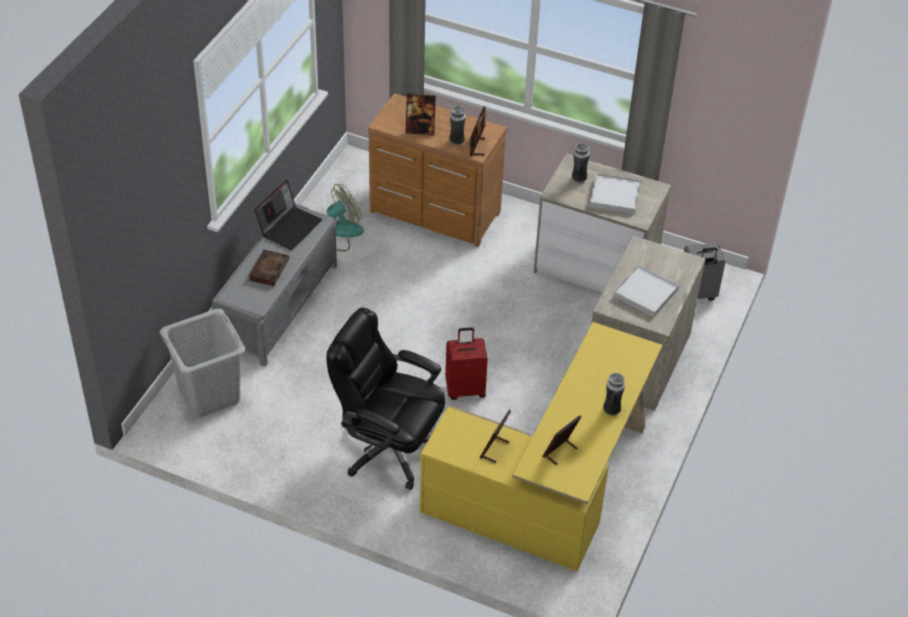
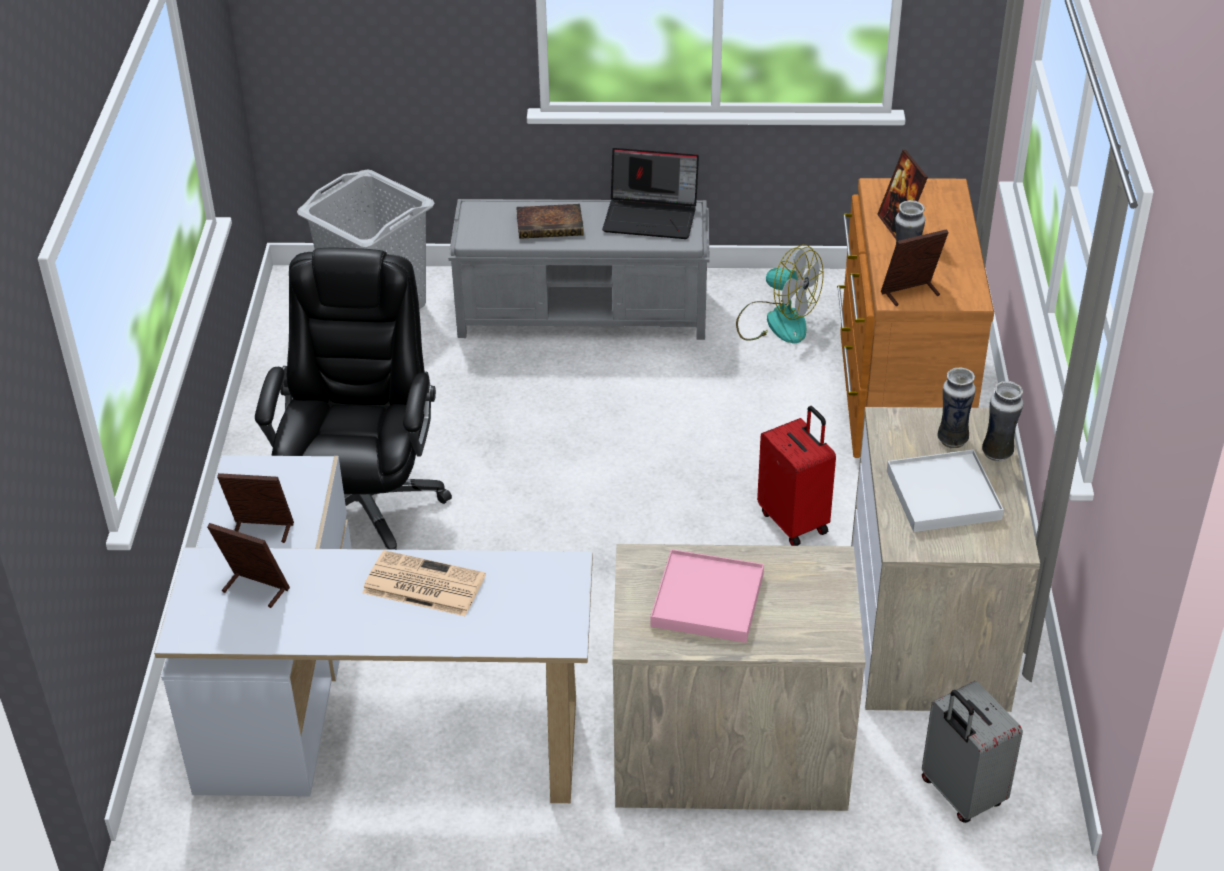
camera: 70 degrees right, 5 degrees down
yellow desk [420,322,663,572] -> white desk [154,455,593,803]
red suitcase [445,328,488,400] -> red suitcase moved to [757,406,836,546]
vase [603,373,625,416] -> vase moved to [982,381,1023,461]
white tray [613,265,679,317] -> pink tray [650,549,764,643]
none -> newspaper [362,550,486,616]

